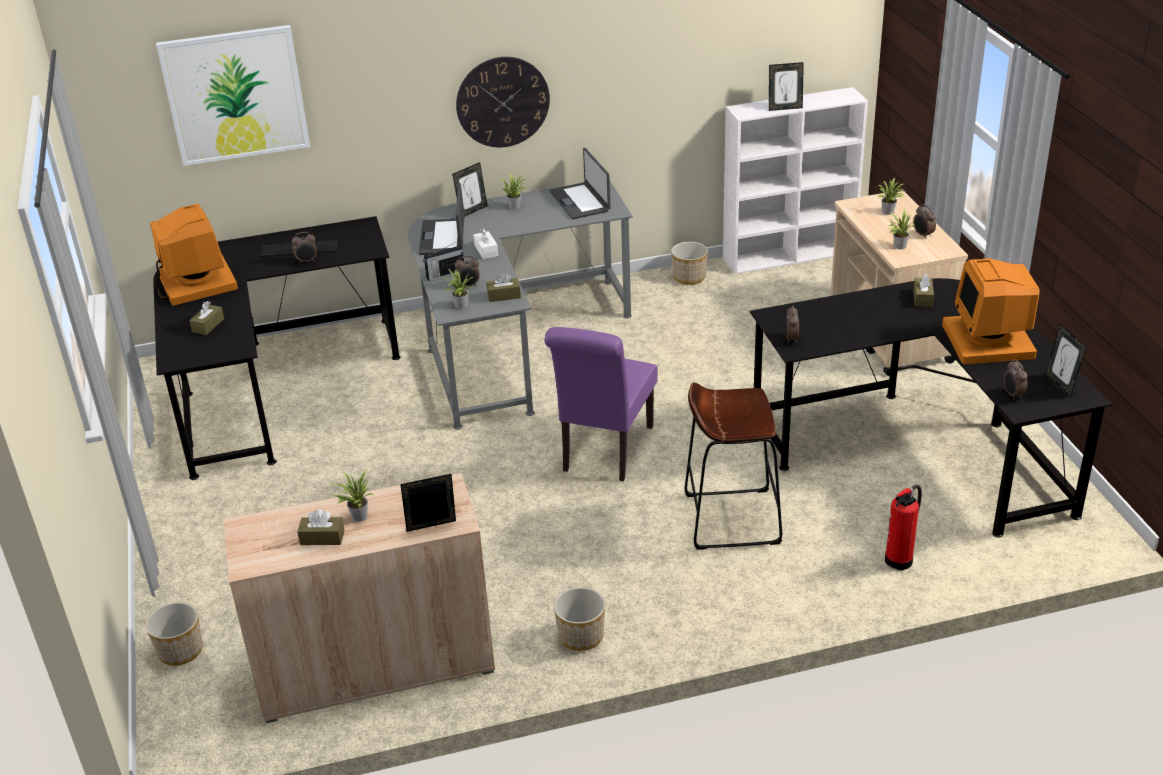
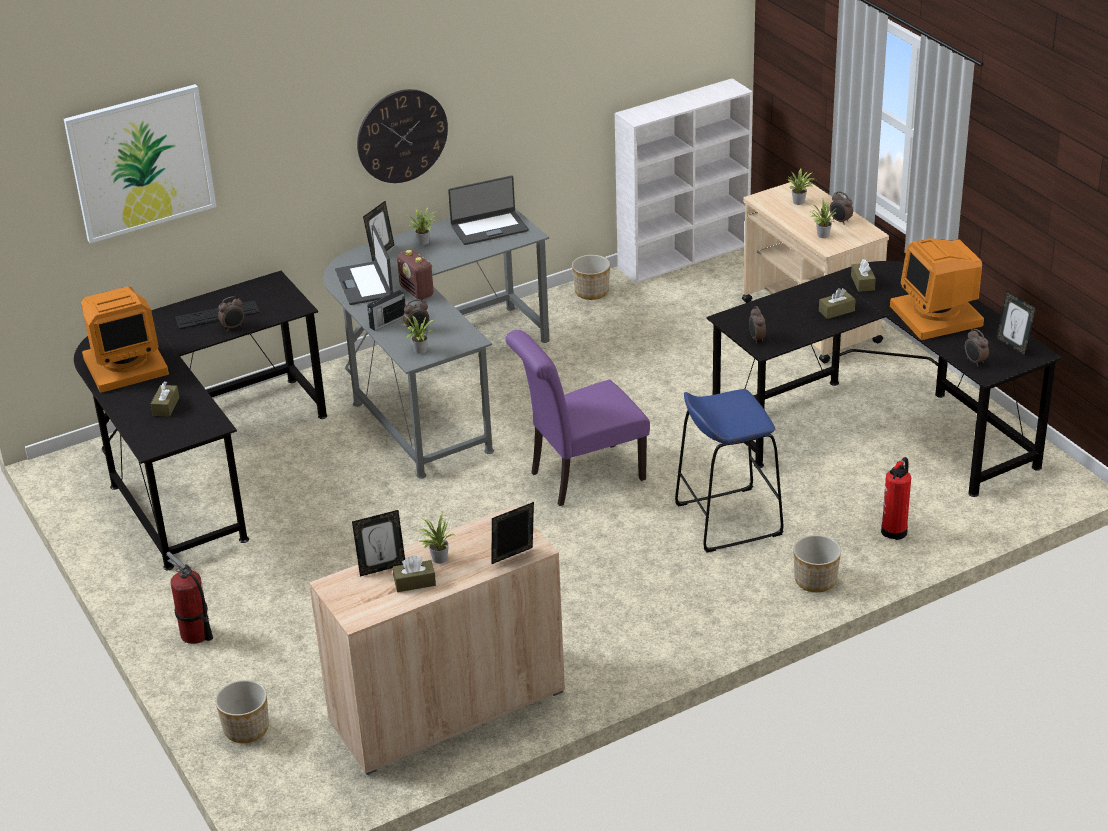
camera: 15 degrees left, 0 degrees up
monitor [150,204,238,306] -> monitor turned 105 degrees clockwise [81,286,169,393]
white tissue box [474,228,498,259] -> radio [397,249,434,300]
brown tissue box [486,273,521,302] -> brown tissue box moved to [819,288,856,319]
purple chair [544,327,658,482] -> purple chair turned 60 degrees clockwise [505,330,650,506]
laptop [549,148,611,219] -> laptop turned 75 degrees counterclockwise [448,175,529,245]
planter [554,587,605,651] -> planter moved to [793,535,841,593]
brown stool [685,382,782,550] -> blue stool [675,389,784,553]
picture frame [769,62,804,111] -> picture frame moved to [352,510,405,577]
none -> fire extinguisher [166,552,213,644]

